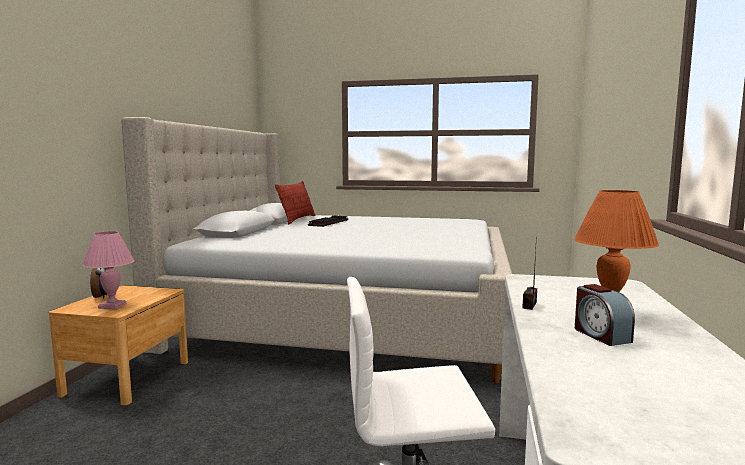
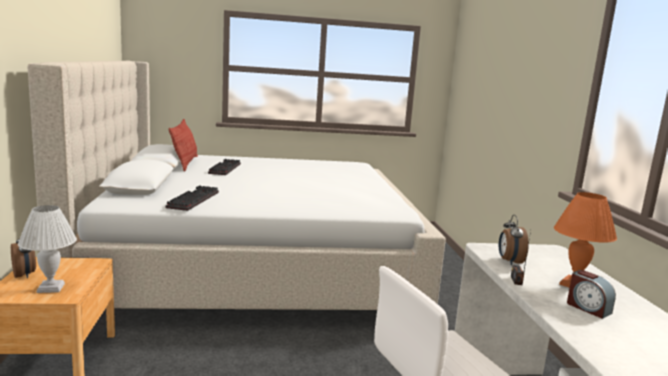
camera: 20 degrees left, 5 degrees up
pink table lamp [83,231,134,309] -> white table lamp [18,205,77,293]
none -> keyboard [165,185,219,211]
none -> alarm clock [499,215,529,265]

